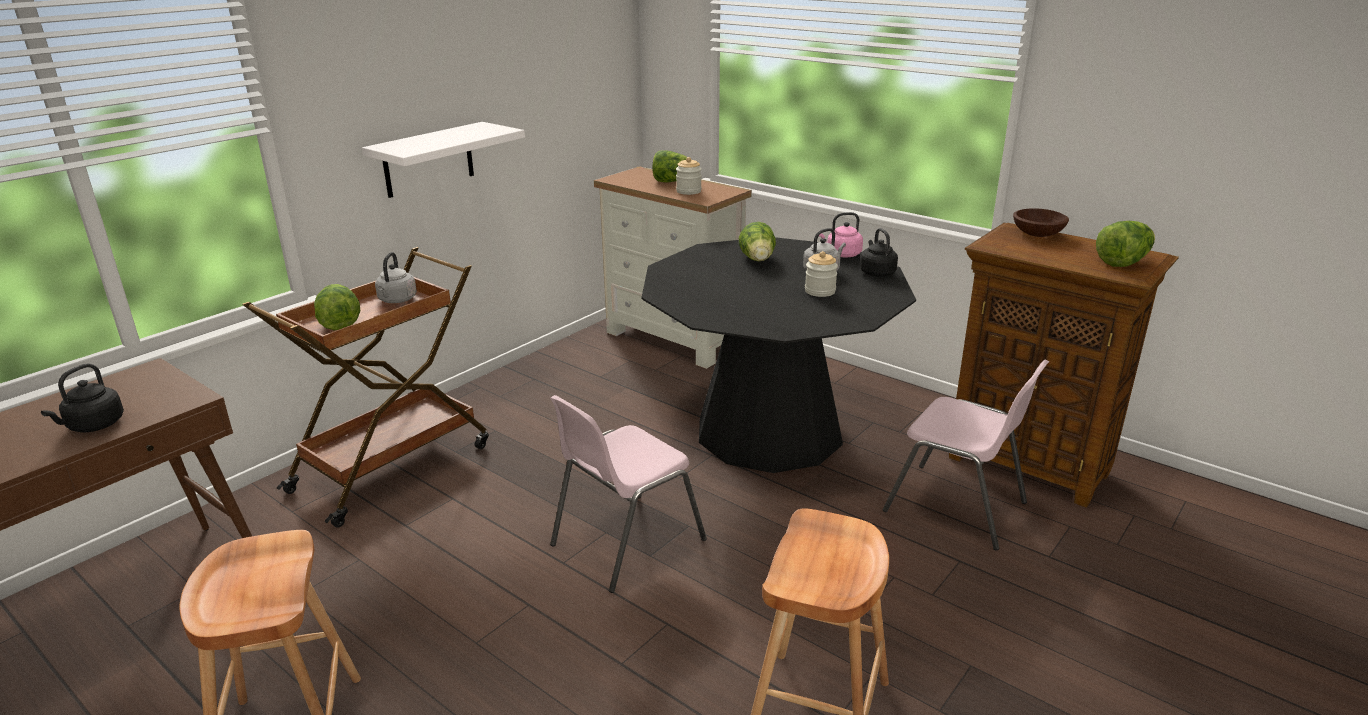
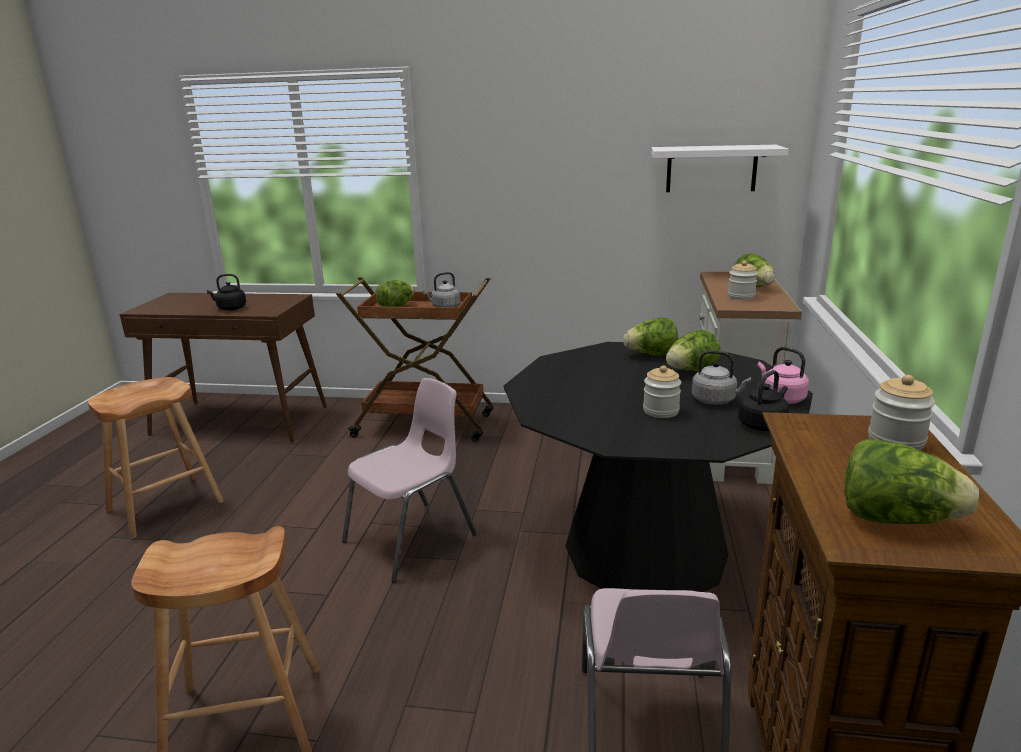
camera: 60 degrees right, 5 degrees down
white shelf [362,122,525,198] -> white shelf moved to [651,145,789,192]
pink chair [550,395,707,593] -> pink chair turned 120 degrees clockwise [342,378,477,582]
brown bowl [1013,208,1069,237] -> jar [868,375,935,450]
none -> lettuce [623,318,678,356]

